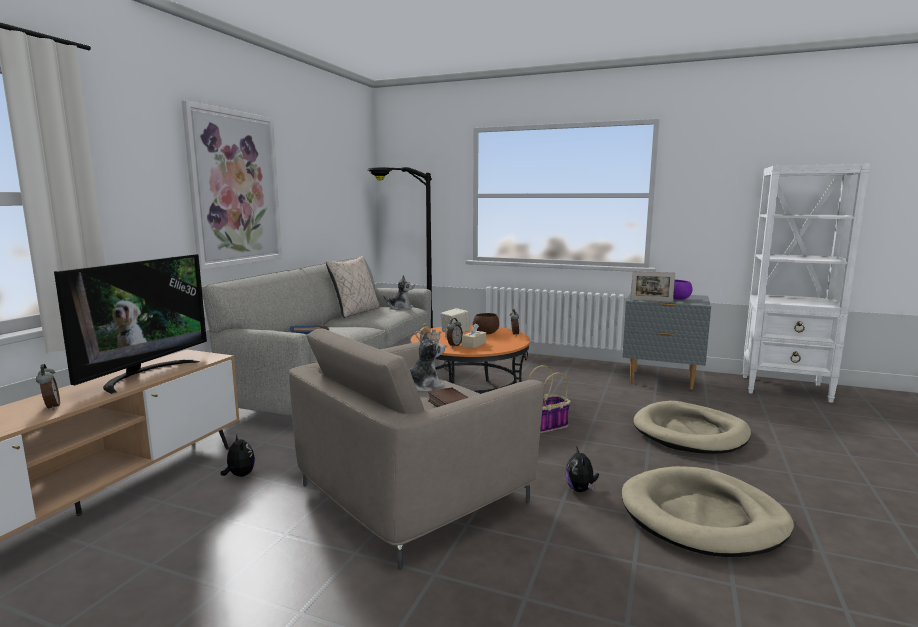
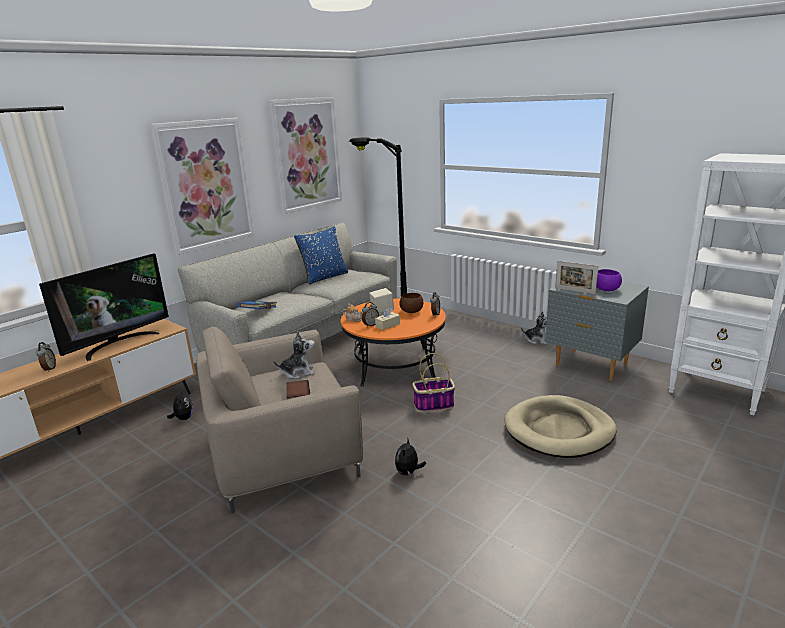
camera: 20 degrees right, 10 degrees up
beige pillow [326,256,379,318] -> blue pillow [294,226,348,285]
plush toy [383,275,414,310] -> plush toy moved to [521,311,548,345]
beige dog bed [622,466,794,557] -> none
none -> picture [269,97,342,214]

